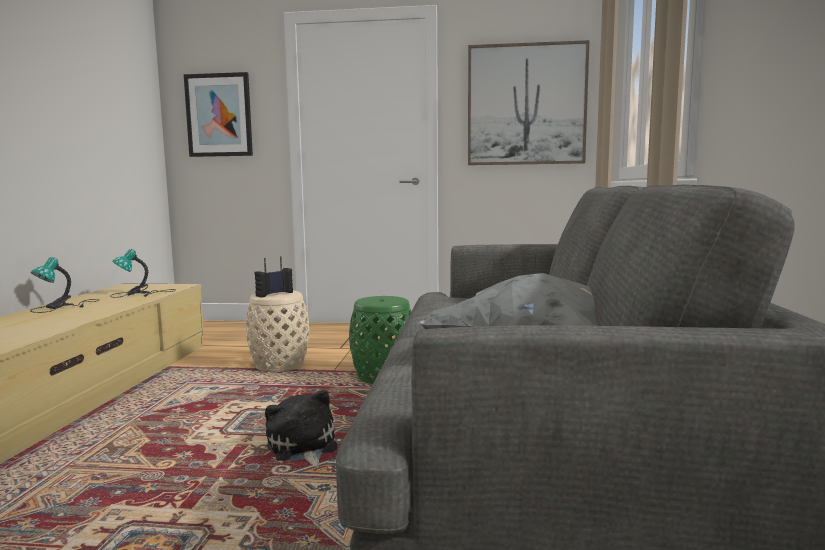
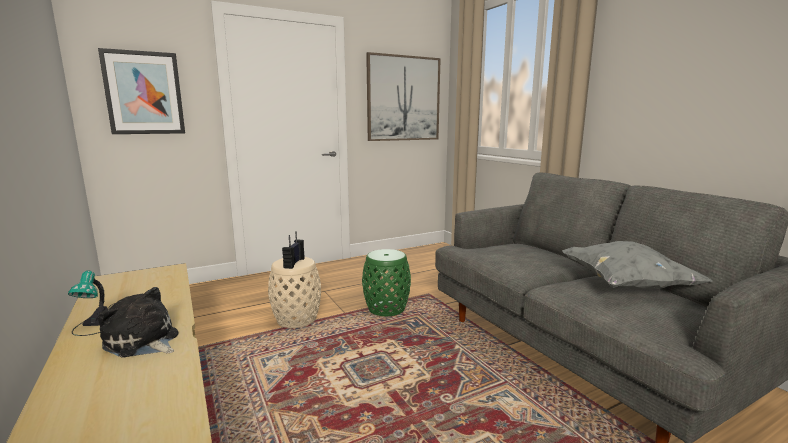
camera: 35 degrees left, 5 degrees up
table lamp [110,249,176,298] -> none
plush toy [265,390,337,467] -> plush toy moved to [98,287,179,358]

